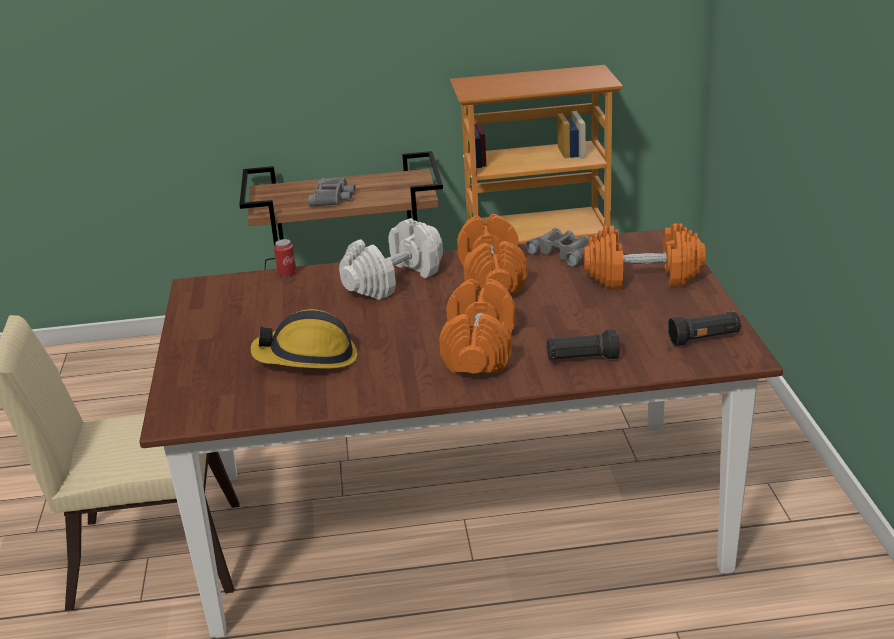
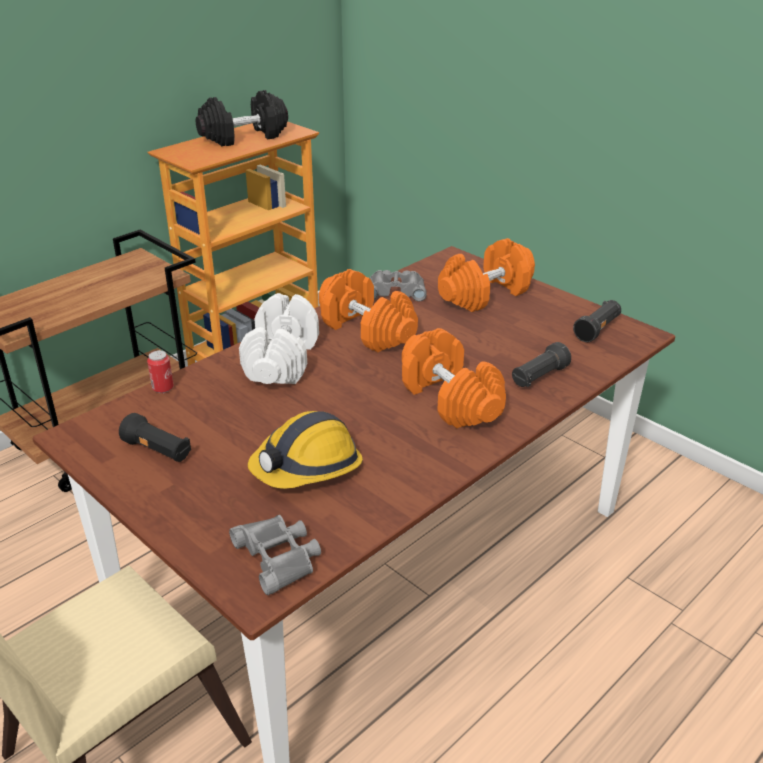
camera: 40 degrees left, 5 degrees up
grey binoculars [308,178,356,207] -> grey binoculars moved to [229,515,321,595]
none -> black flashlight [119,413,191,462]
none -> black dumbbell [196,90,288,147]

